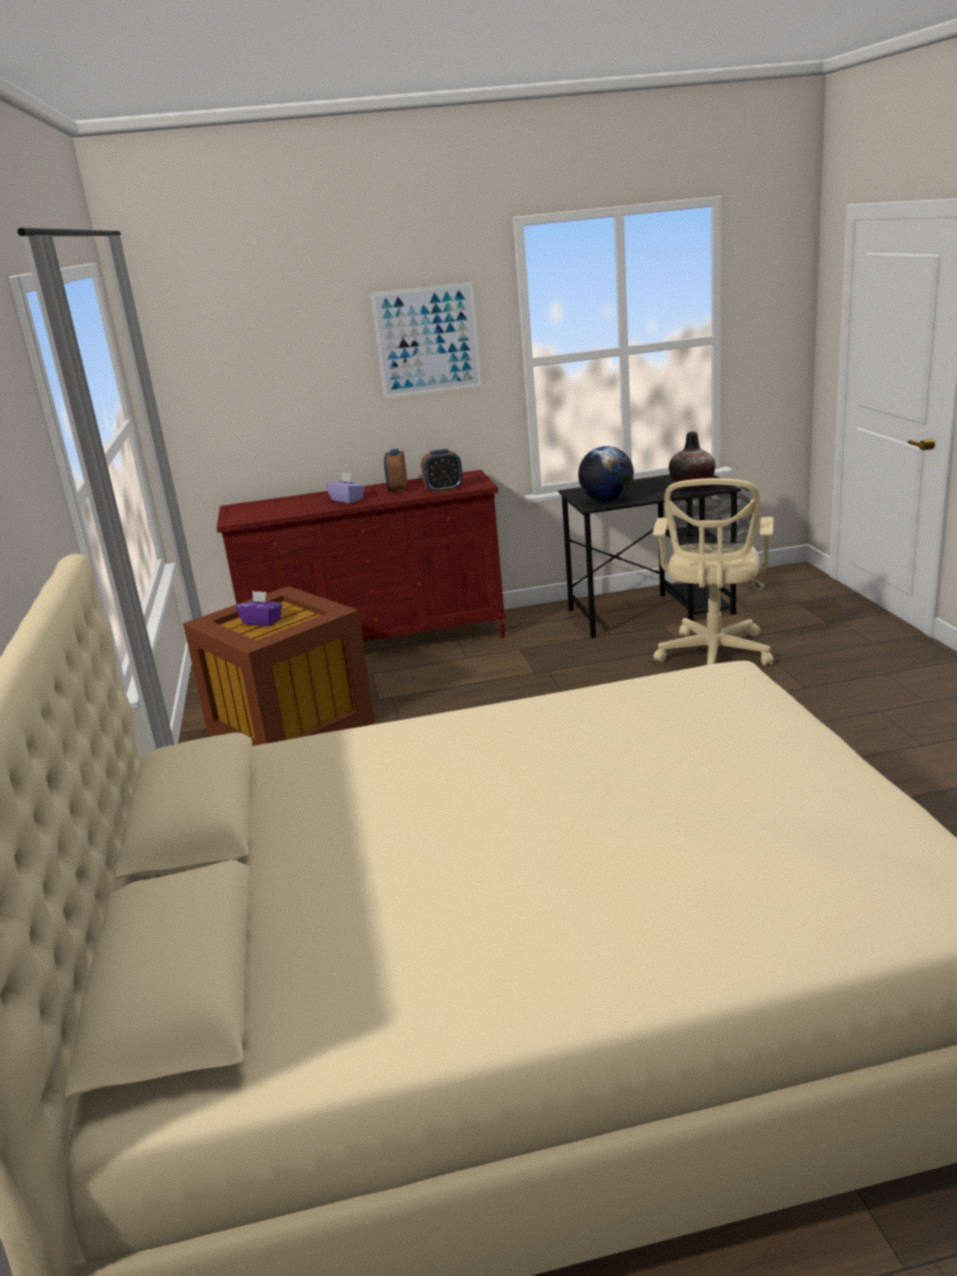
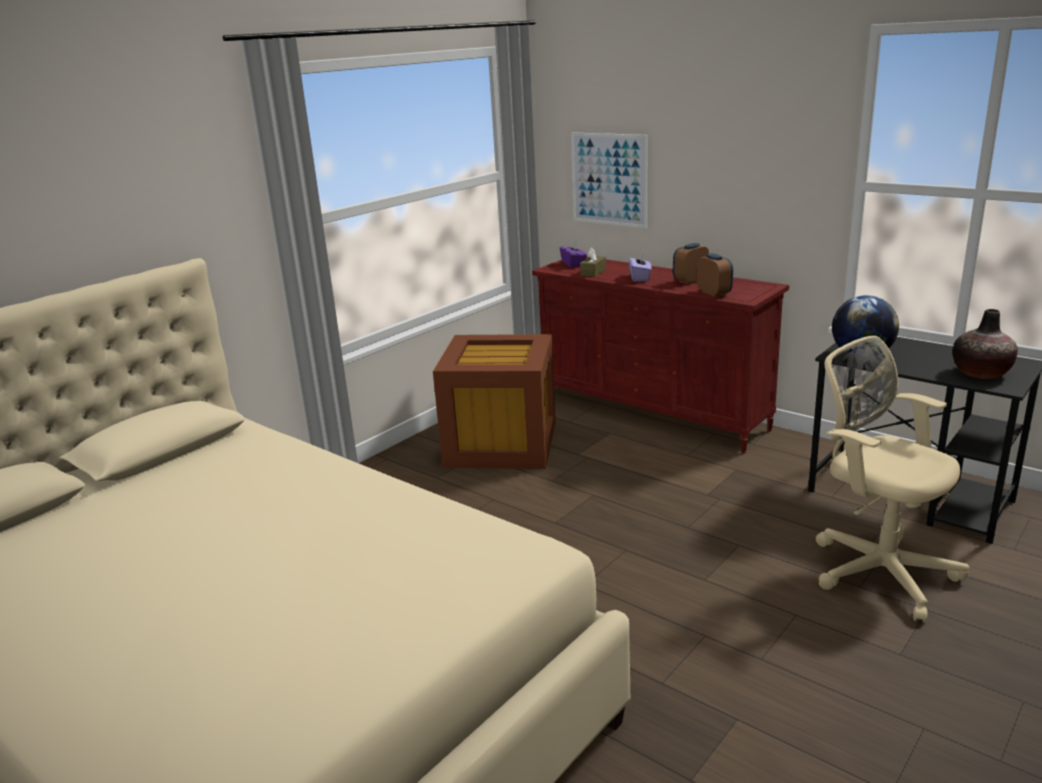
camera: 50 degrees right, 0 degrees up
purple tissue box [236,591,282,626] -> purple tissue box moved to [560,240,587,268]
picture [371,282,482,398] -> picture moved to [571,132,647,228]
alarm clock [421,449,463,493] -> alarm clock turned 150 degrees counterclockwise [697,253,733,297]
beige office chair [653,478,774,666] -> beige office chair turned 75 degrees clockwise [816,336,969,623]
none -> brown tissue box [580,247,606,277]

